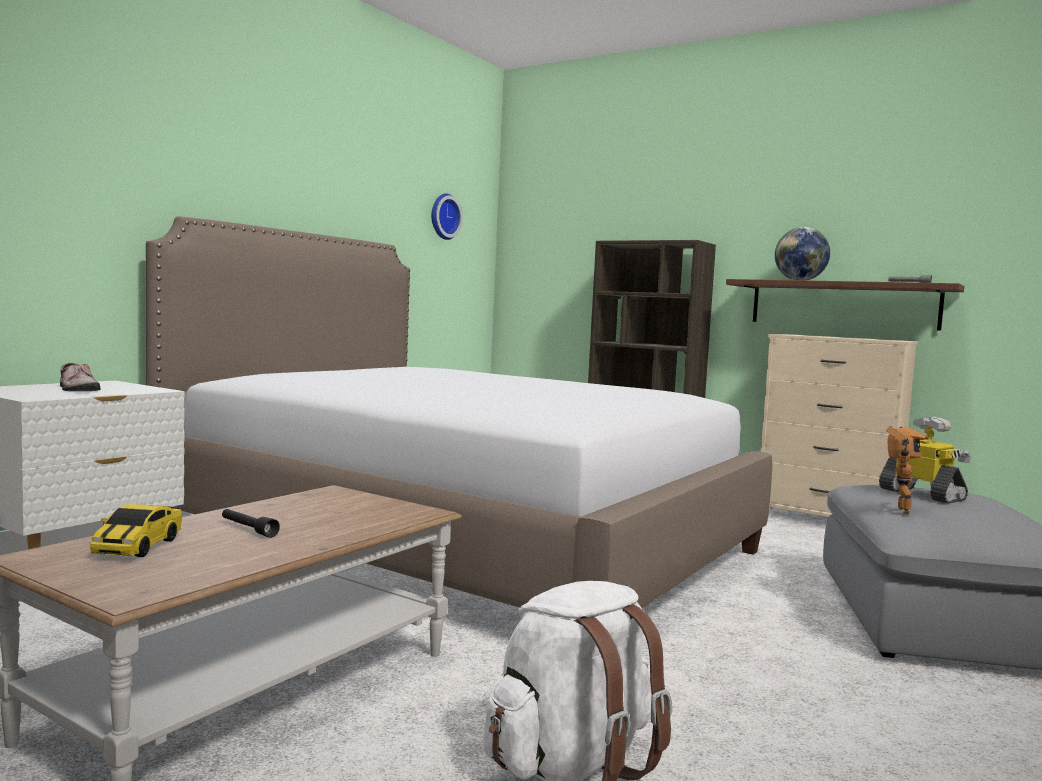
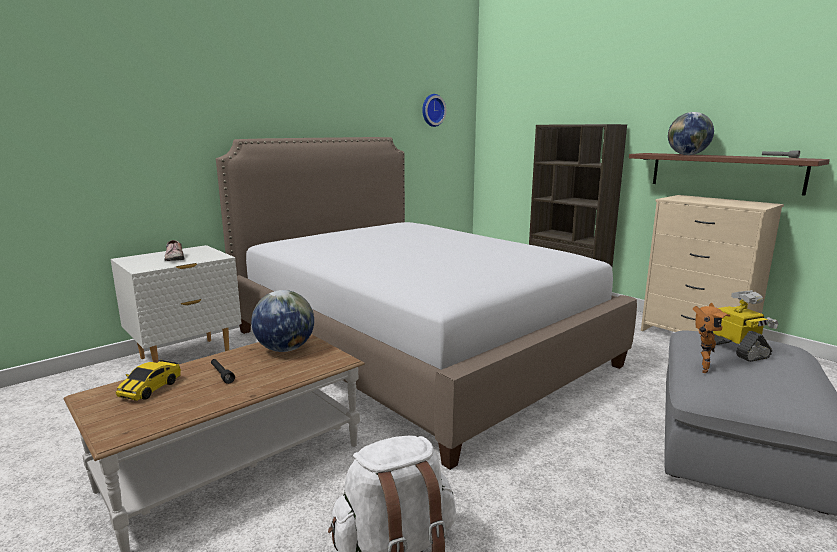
camera: 15 degrees right, 10 degrees up
none -> globe [251,290,314,352]

